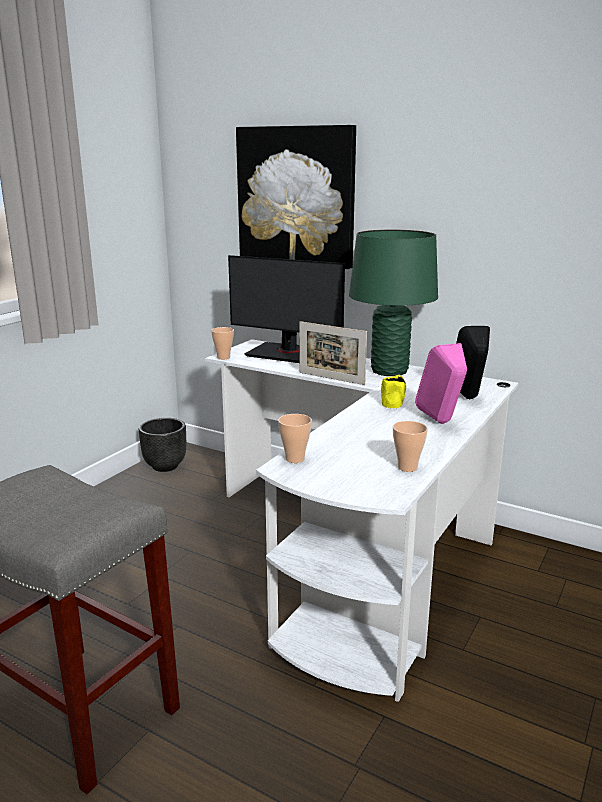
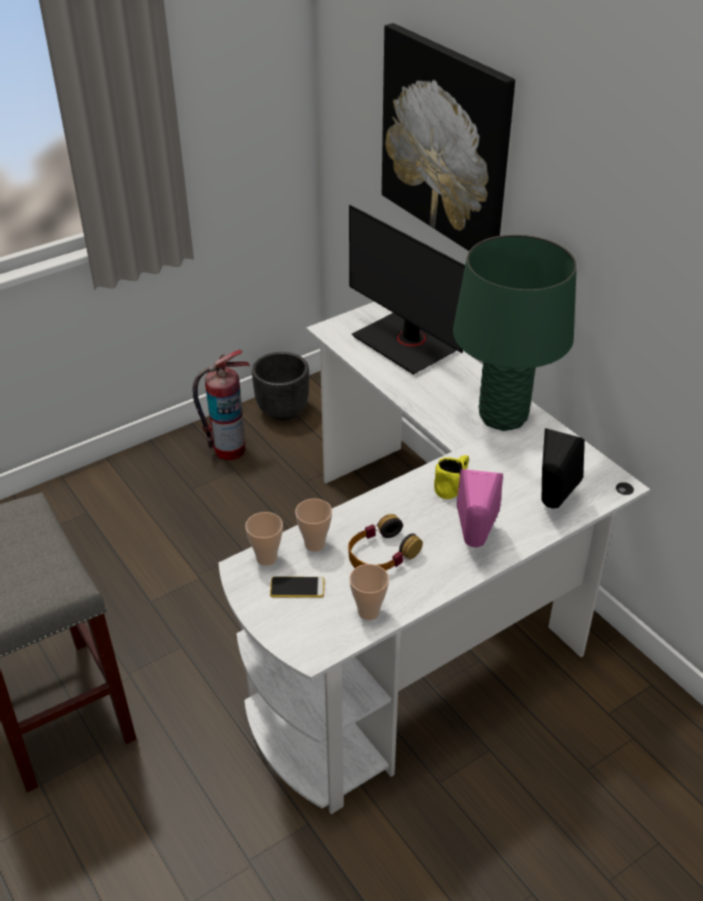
camera: 25 degrees right, 20 degrees up
cup [211,327,234,359] -> cup moved to [295,499,332,552]
picture frame [299,321,367,385] -> none
none -> fire extinguisher [192,350,250,460]
none -> phone [270,577,325,598]
none -> headphones [348,514,423,571]

